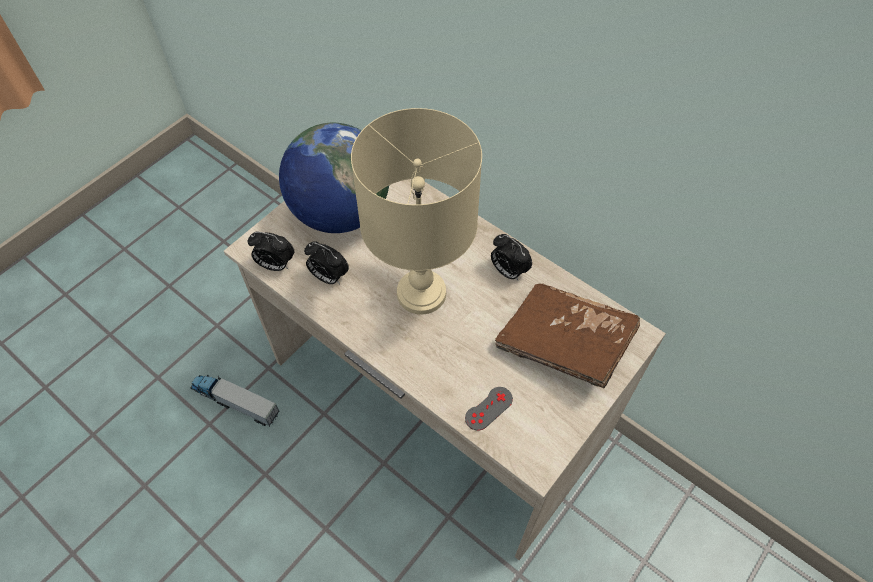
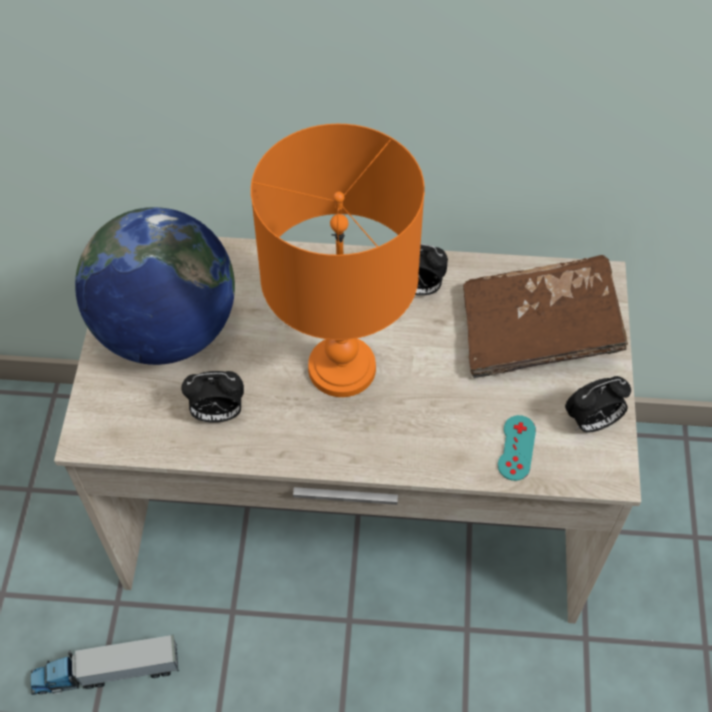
camera: 35 degrees left, 0 degrees up
alarm clock [248,231,294,271] -> alarm clock moved to [565,376,631,433]
beige table lamp [351,108,482,314] -> orange table lamp [251,124,425,397]
grey game controller [465,387,513,431] -> turquoise game controller [498,415,536,481]

